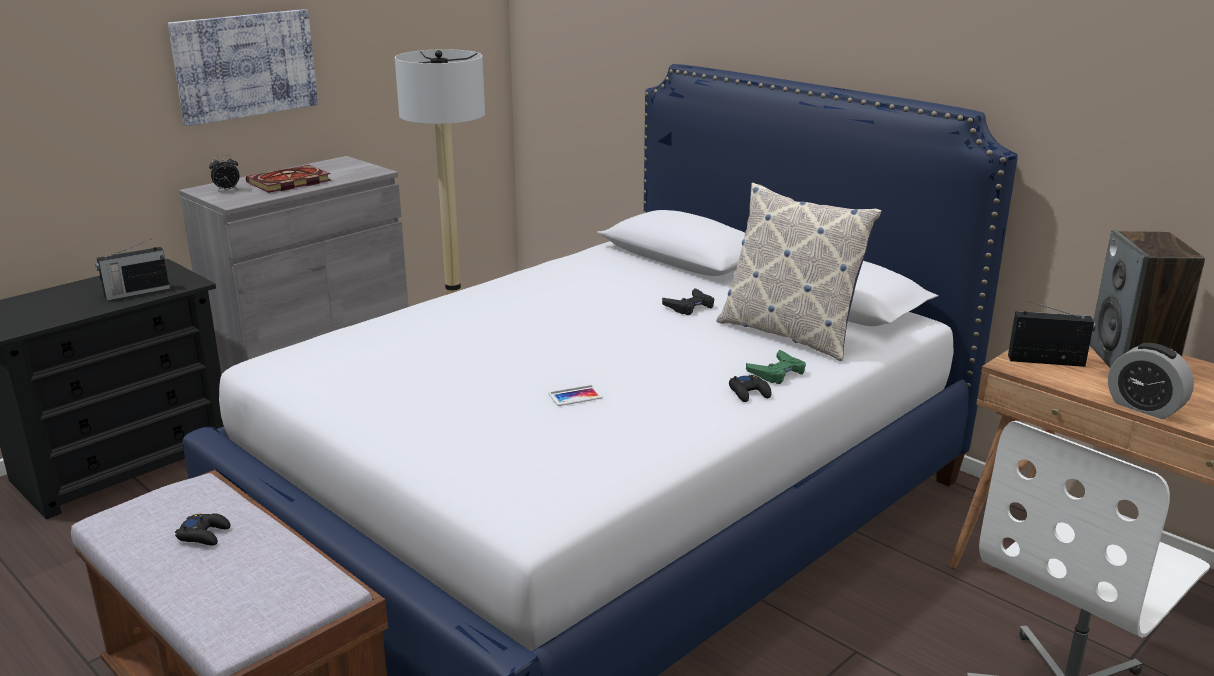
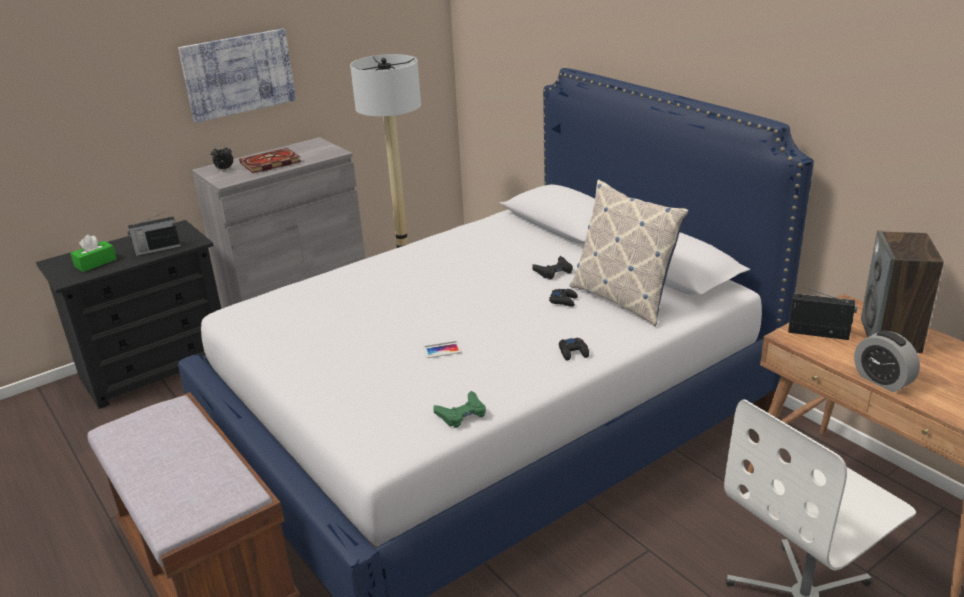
camera: 10 degrees right, 5 degrees up
black game controller [175,513,231,545] -> black game controller moved to [549,289,578,307]
green game controller [746,350,806,384] -> green game controller moved to [434,391,486,428]
none -> green tissue box [70,235,117,272]

